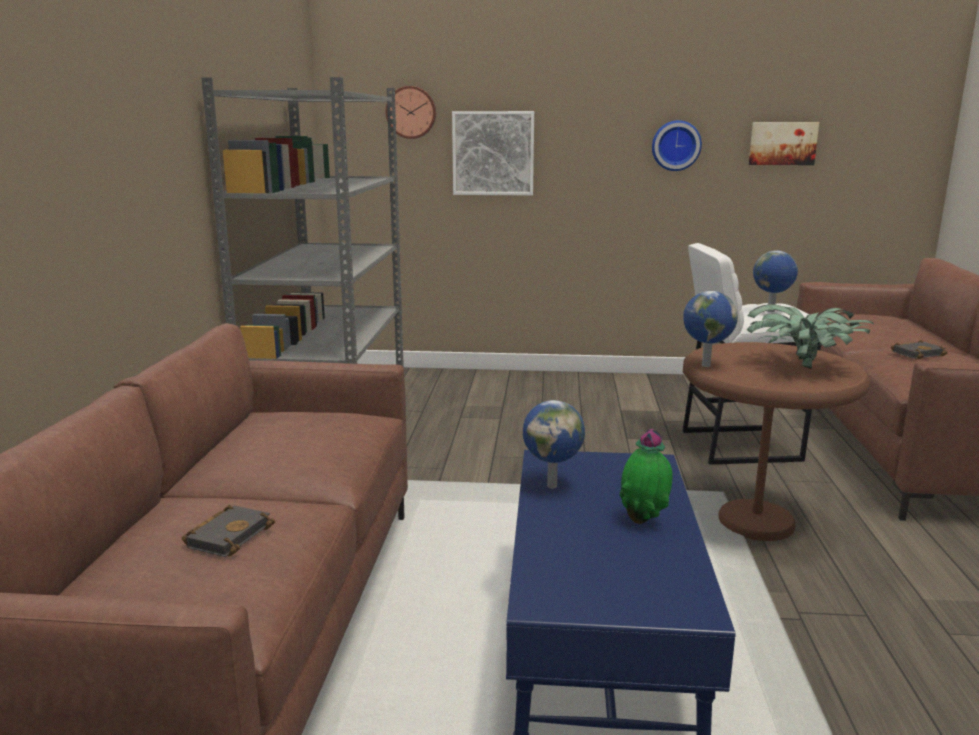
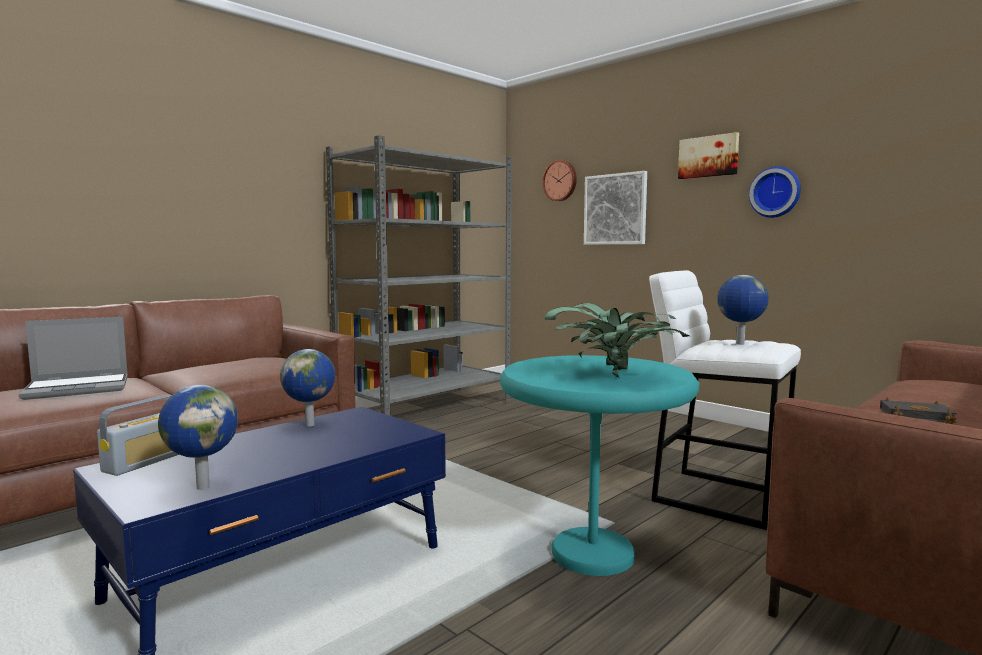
camera: 40 degrees right, 10 degrees down
black book [182,505,275,557] -> laptop [19,317,128,400]
potted plant [619,429,673,524] -> none
globe [683,291,738,367] -> globe moved to [158,385,238,490]
brown side table [683,342,870,541] -> turquoise side table [500,355,699,576]
picture [749,122,819,165] -> picture moved to [678,132,739,179]
none -> radio [97,395,179,476]

